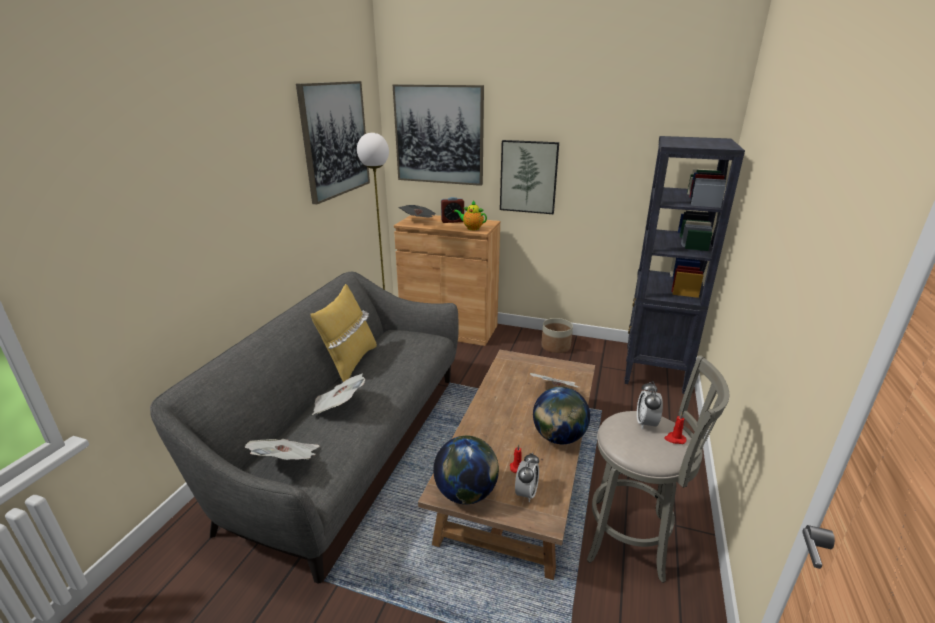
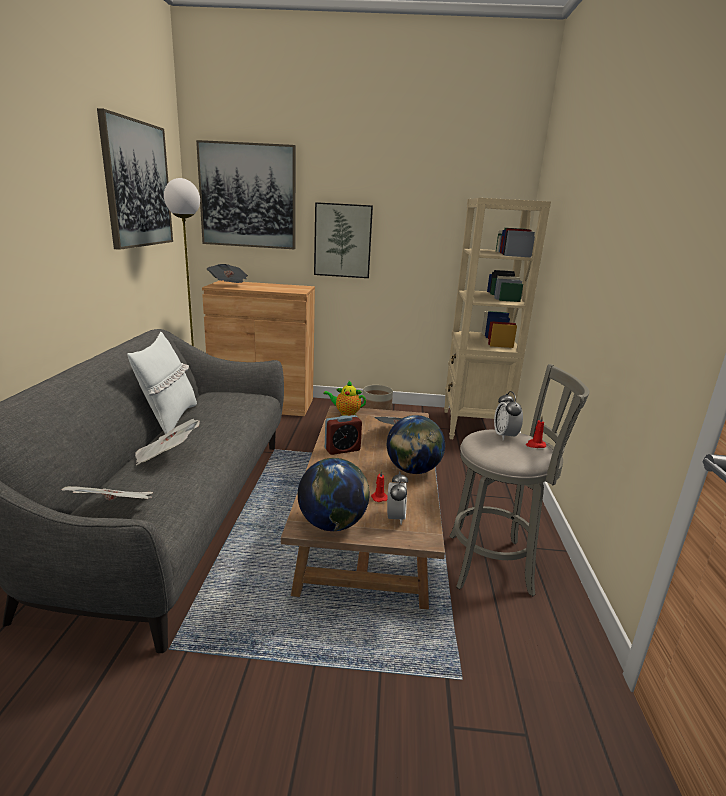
camera: 15 degrees left, 5 degrees down
yellow pillow [310,284,377,382] -> white pillow [127,332,197,434]
alarm clock [441,197,464,223] -> alarm clock moved to [325,415,362,455]
teapot [454,201,487,230] -> teapot moved to [323,381,366,416]
black bookcase [624,136,745,394] -> beige bookcase [444,198,551,439]

